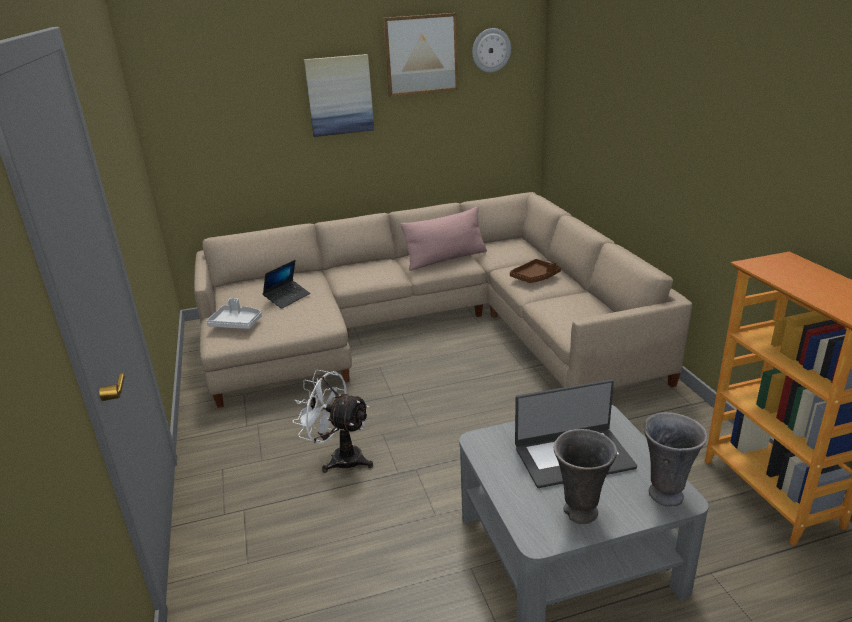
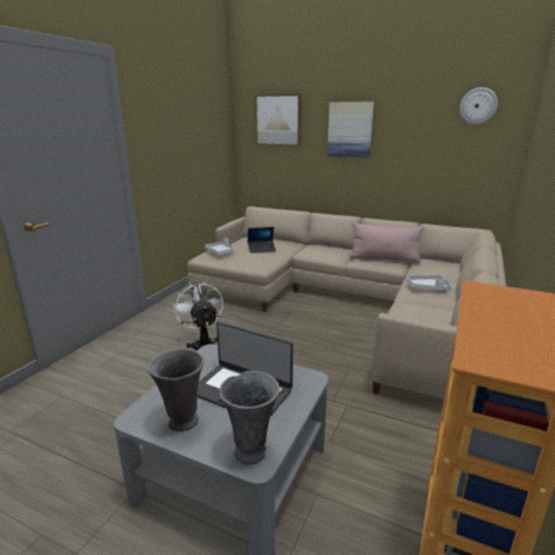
camera: 40 degrees right, 5 degrees down
picture [383,13,458,97] -> picture moved to [255,94,301,146]
brown tray [510,259,561,283] -> grey tray [406,275,452,290]

